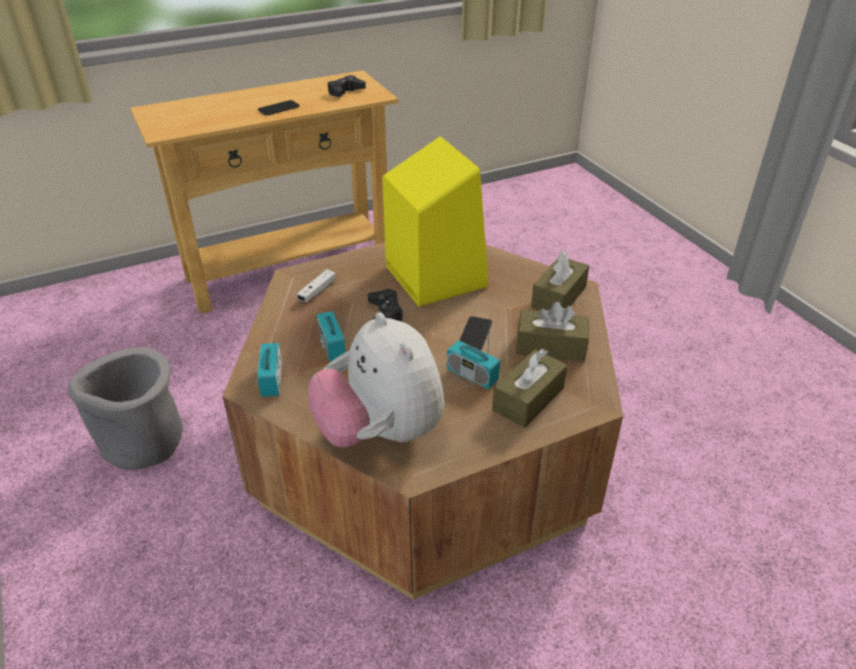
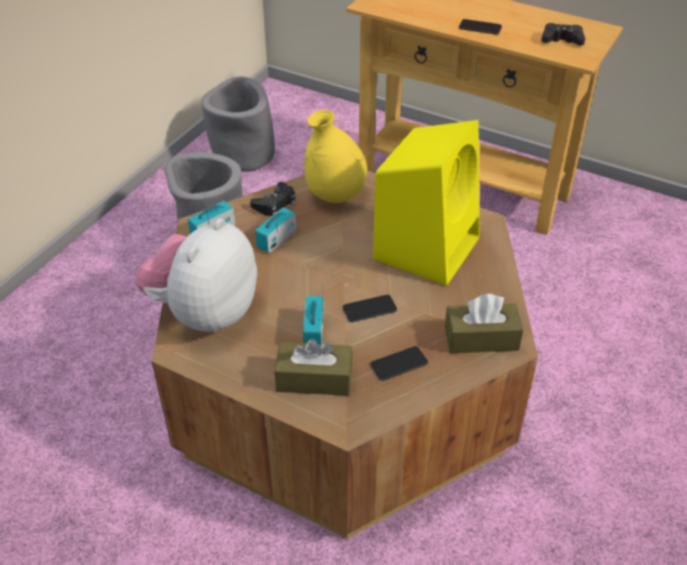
camera: 55 degrees right, 5 degrees up
white game controller [297,269,336,302] -> yellow vase [304,110,367,203]
black game controller [368,289,404,321] -> black game controller moved to [250,182,296,216]
brown tissue box [516,302,589,362] -> phone [370,346,428,381]
none -> grey planter [201,76,275,172]

